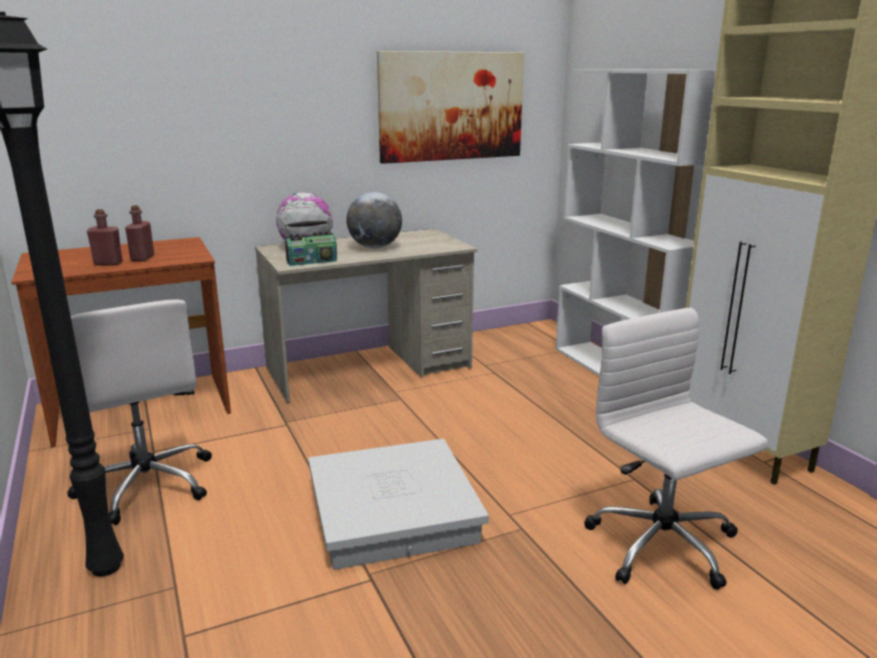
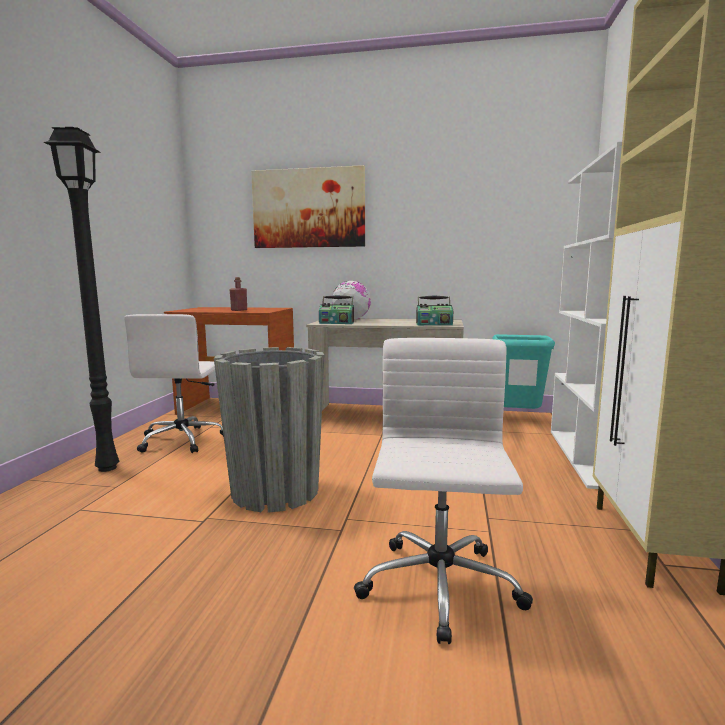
camera: 35 degrees right, 10 degrees down
red bottle [87,209,123,266] -> none
white storage box [308,439,489,570] -> grey planter [214,347,324,513]
globe [346,192,402,248] -> none
picture [377,51,524,164] -> picture moved to [251,165,365,248]
none -> radio [416,295,453,325]
none -> turquoise trash can [492,334,555,409]

